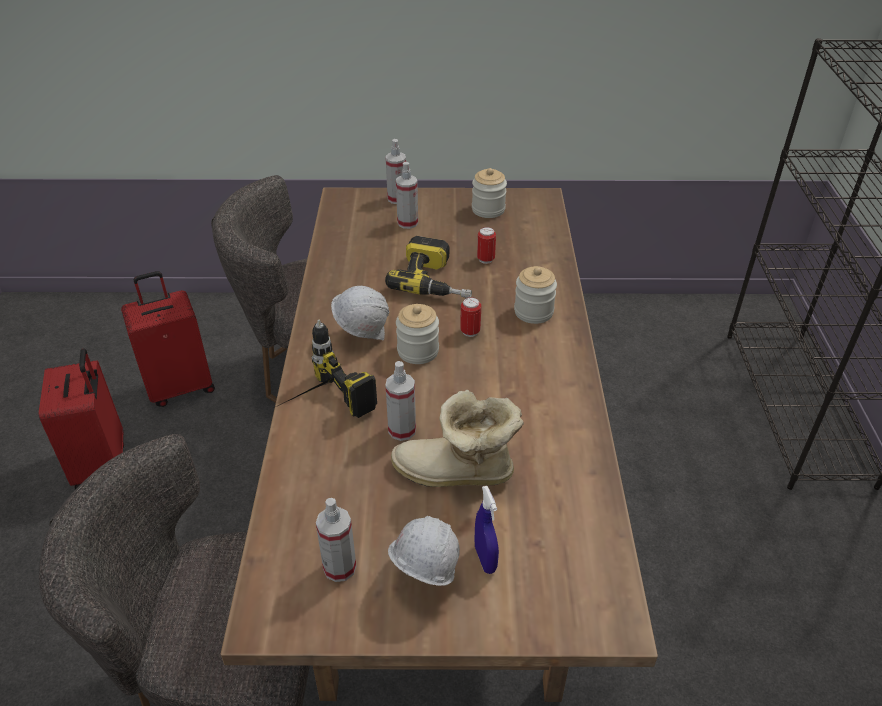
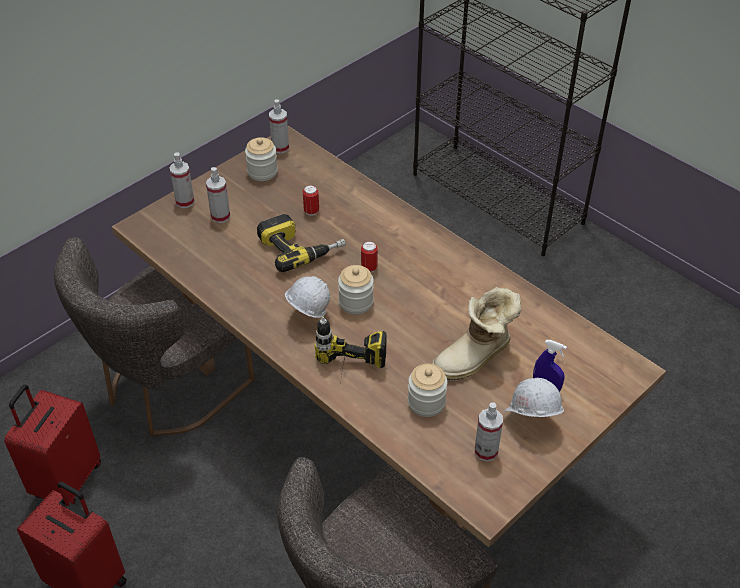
camera: 45 degrees left, 5 degrees up
spray bottle [385,361,416,441] -> spray bottle moved to [269,99,289,154]
jar [514,266,557,324] -> jar moved to [408,364,447,417]

